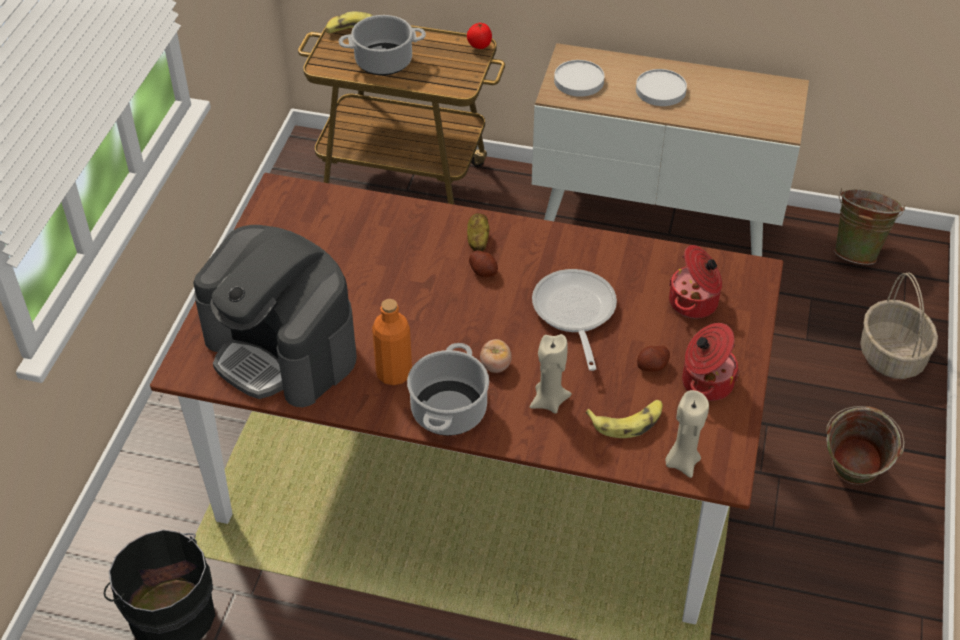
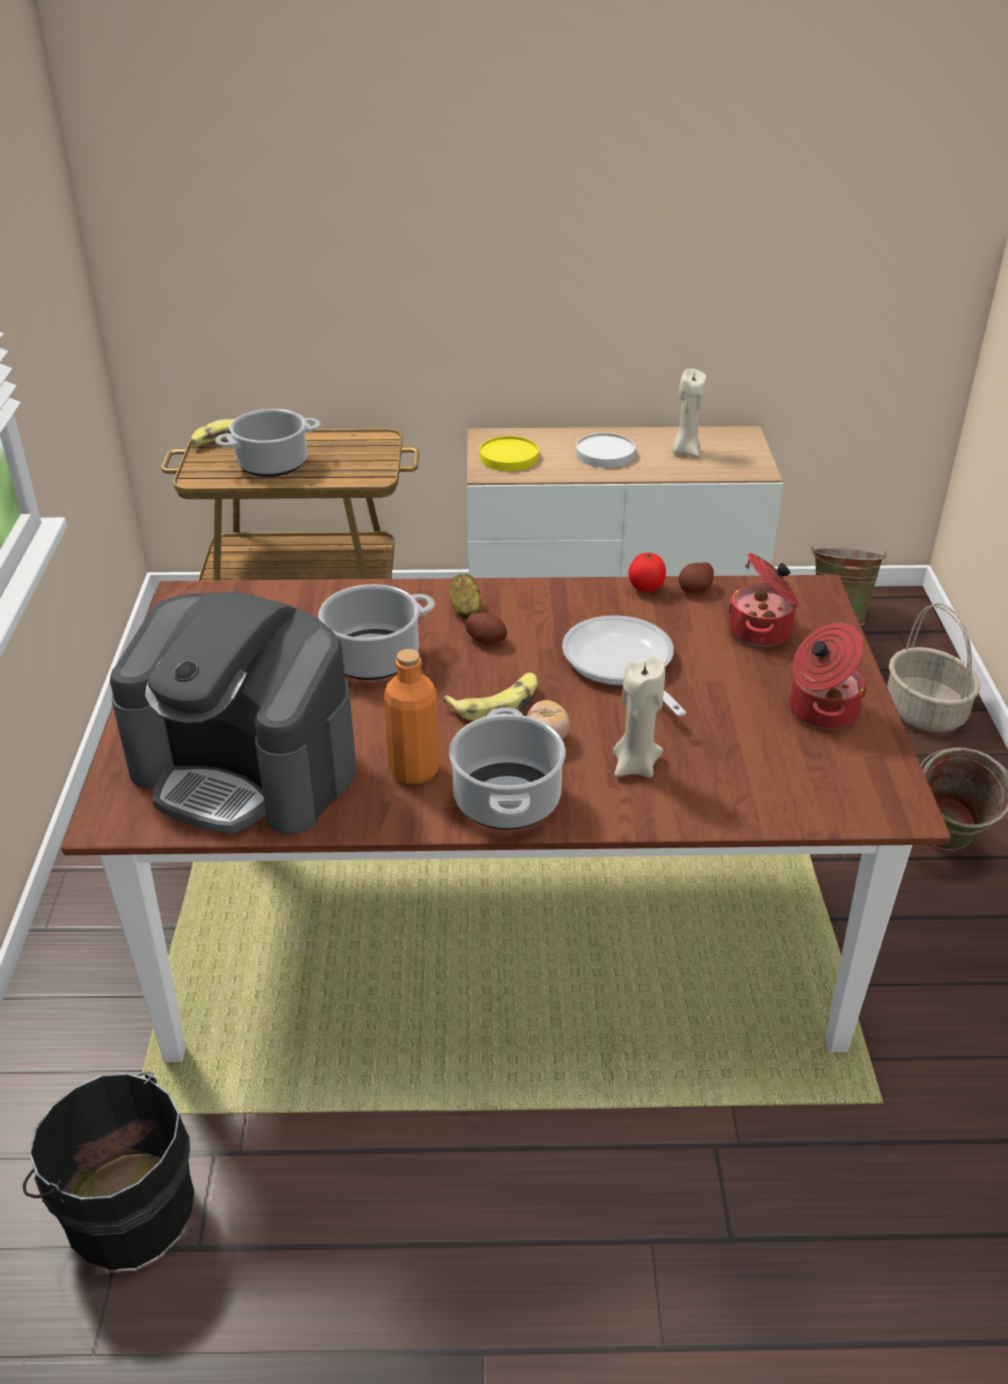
camera: 15 degrees left, 10 degrees down
tomato [467,22,492,49] -> tomato moved to [628,552,666,592]
white plate [554,60,604,97] -> yellow plate [479,436,539,471]
banana [586,400,663,438] -> banana moved to [443,673,537,721]
potato [637,346,670,372] -> potato moved to [679,562,714,593]
beige candle [665,390,709,478] -> beige candle moved to [672,369,707,457]
none -> cooking pot [318,584,435,680]

